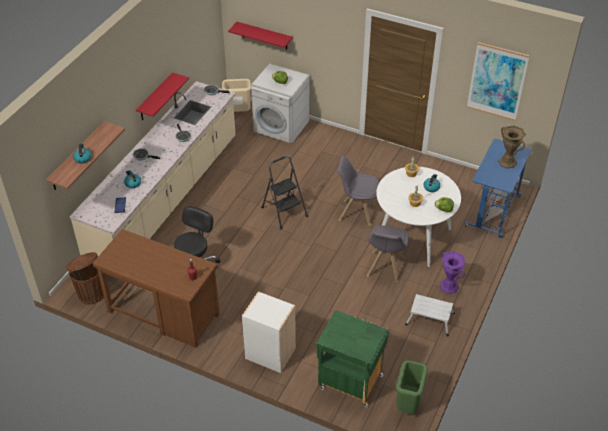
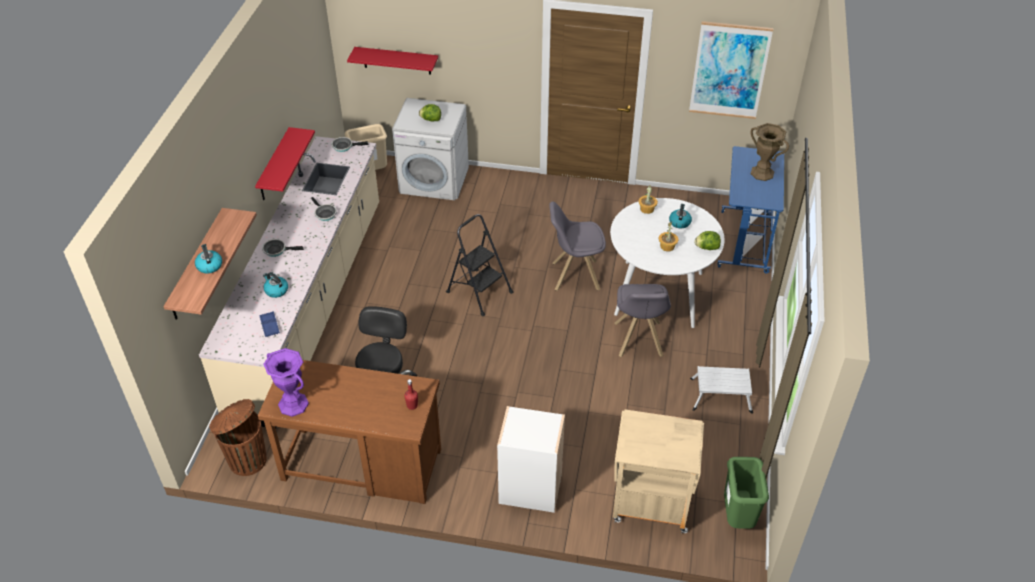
camera: 15 degrees left, 0 degrees up
green cart [316,310,389,407] -> beige cart [613,409,704,533]
purple vase [440,251,466,294] -> purple vase moved to [264,348,309,417]

